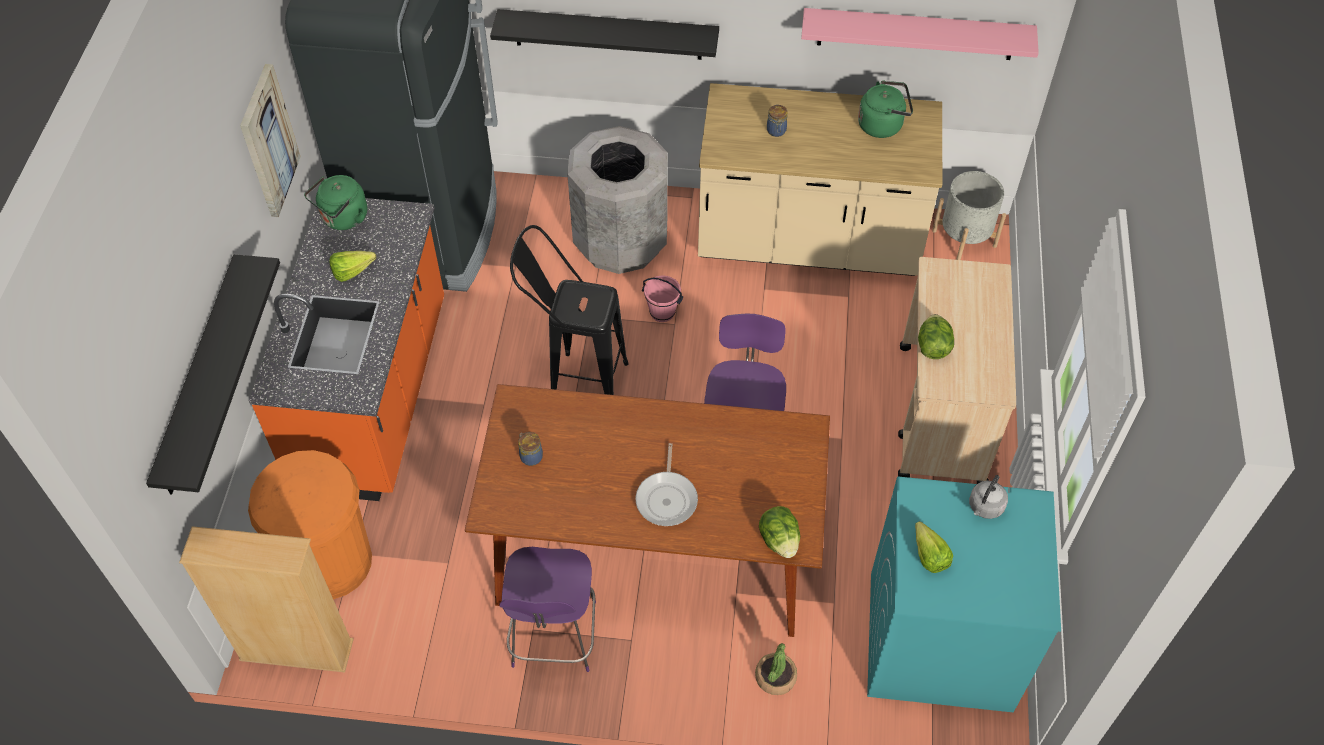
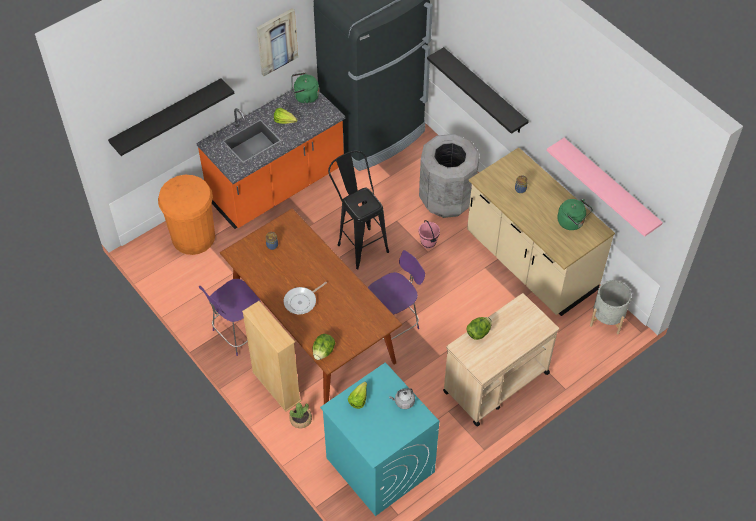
camera: 45 degrees right, 0 degrees up
beige bookcase [179,526,354,673] -> beige bookcase moved to [242,301,302,412]

